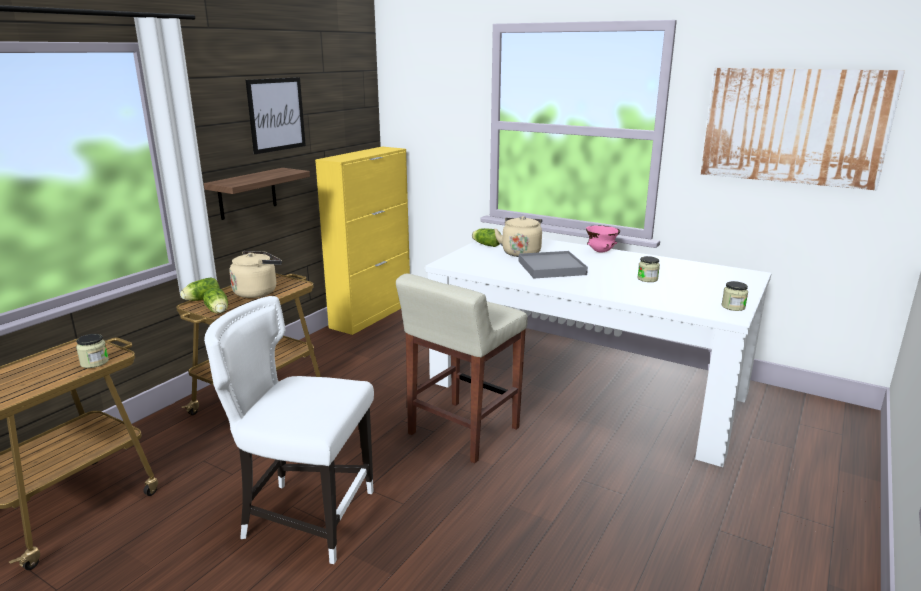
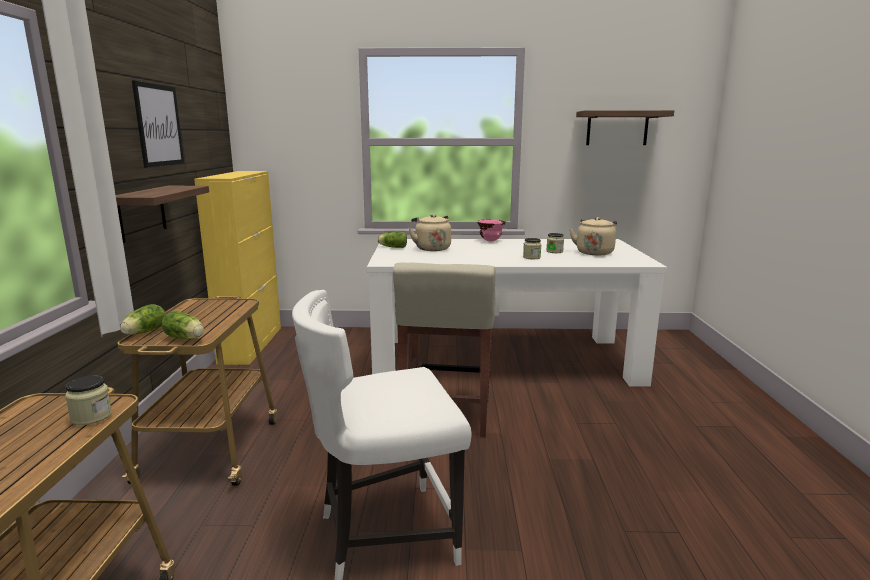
camera: 30 degrees left, 5 degrees down
beige kettle [229,251,282,298] -> beige kettle moved to [569,217,617,255]
grey tray [518,251,588,278] -> none
picture [701,68,905,190] -> shelf [576,110,674,145]
jar [722,281,748,311] -> jar moved to [523,238,541,259]

